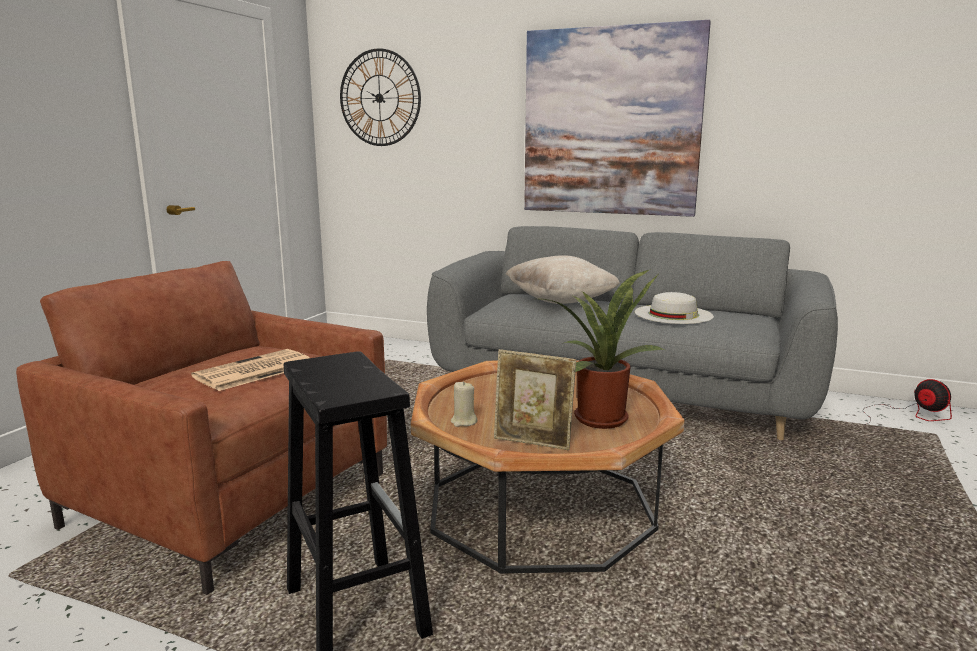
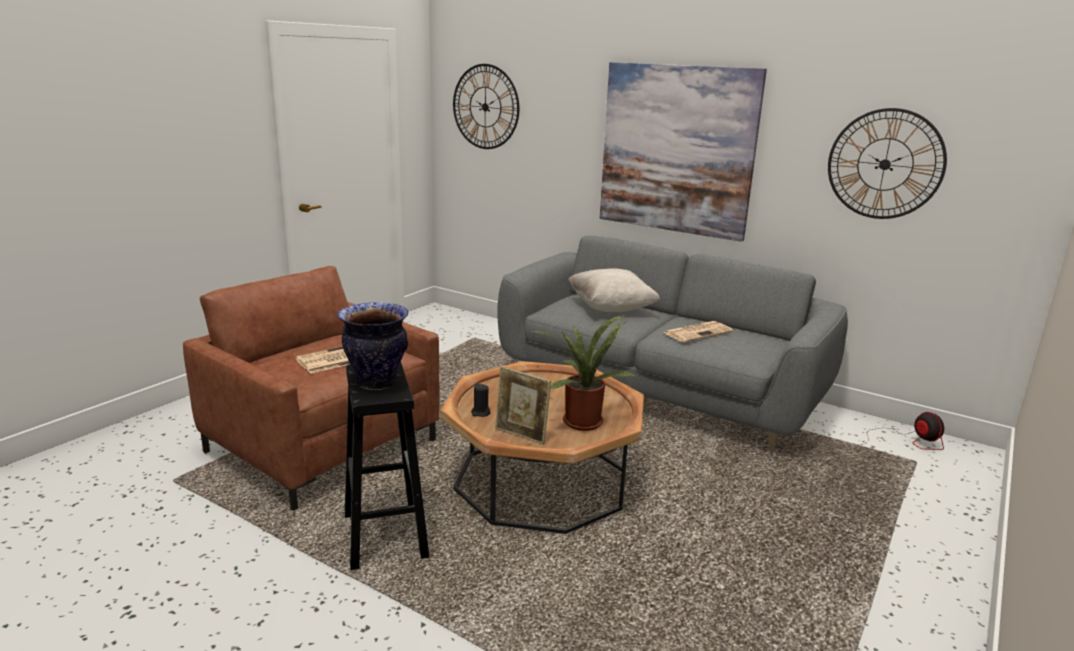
camera: 10 degrees right, 5 degrees up
beige candle [451,381,477,427] -> black candle [471,384,491,417]
white hat [635,292,714,324] -> newspaper [663,321,733,342]
none -> vase [337,302,408,390]
none -> wall clock [828,108,947,219]

